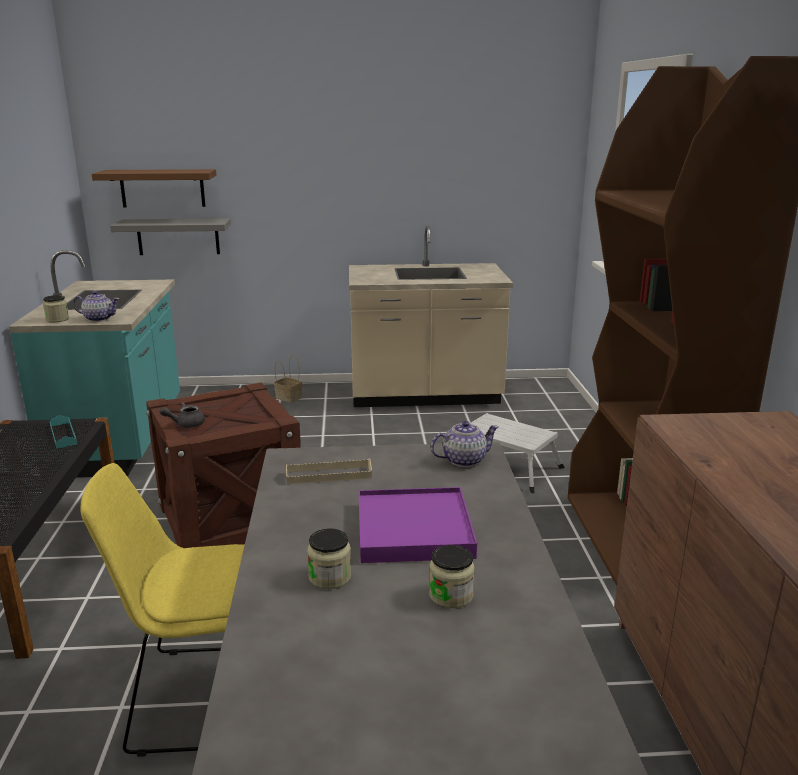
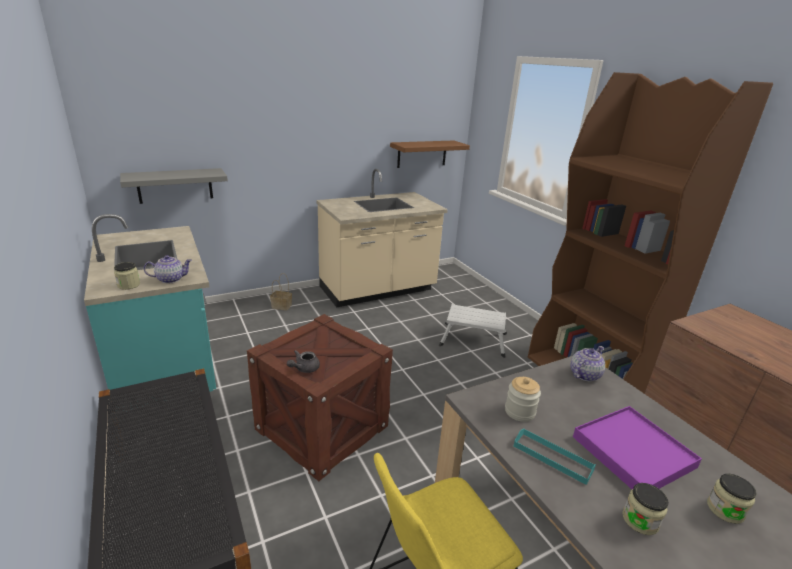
camera: 25 degrees left, 5 degrees up
turquoise tray [50,415,77,448] -> turquoise tray moved to [513,428,596,485]
brown shelf [92,169,216,208] -> brown shelf moved to [390,141,470,168]
beige tray [286,459,372,484] -> jar [505,377,541,422]

